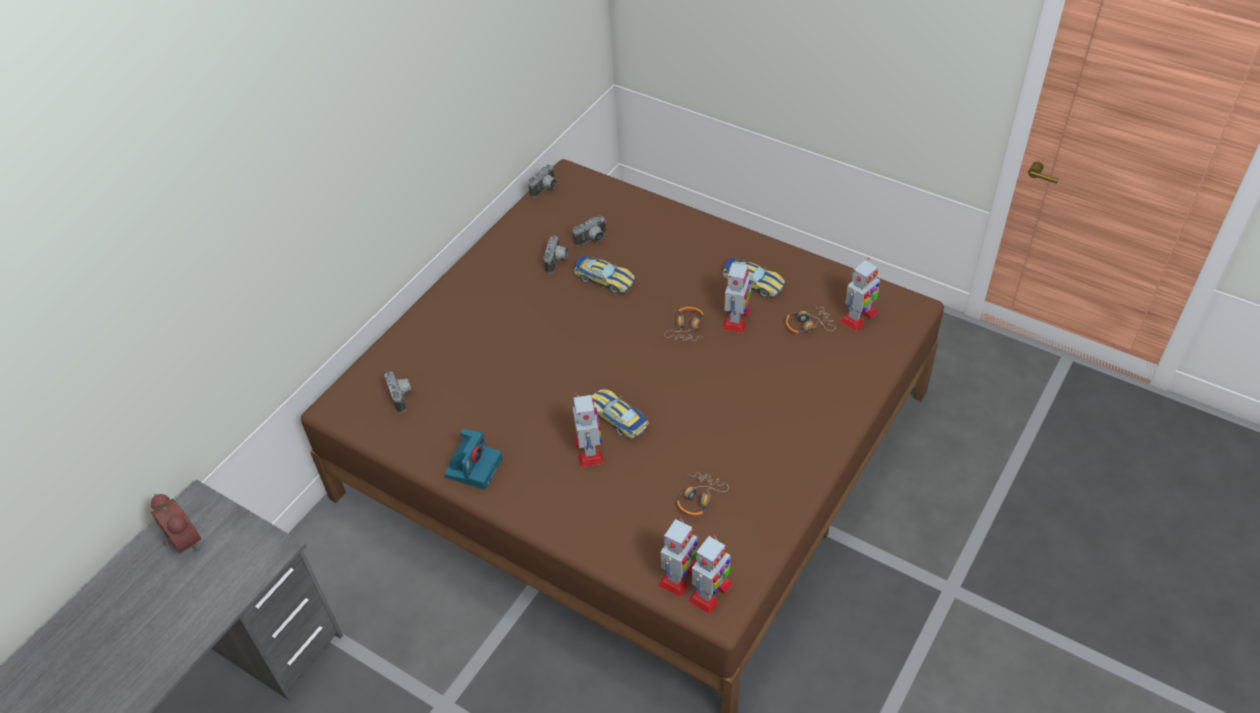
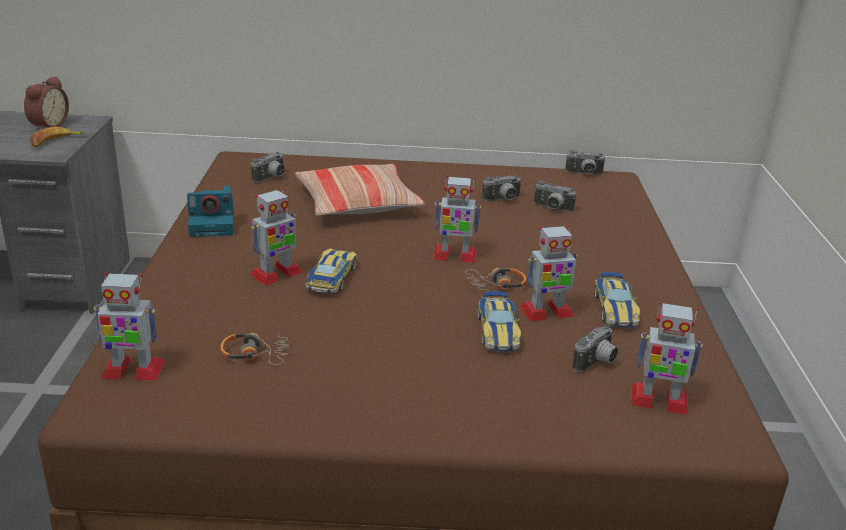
camera: 55 degrees right, 20 degrees down
toy car [574,255,635,293] -> toy car moved to [478,291,521,351]
toy robot [688,533,733,615] -> toy robot moved to [433,175,481,263]
headphones [785,304,836,334] -> camera [572,324,618,373]
none -> banana [30,127,85,147]
none -> pillow [295,164,425,216]

